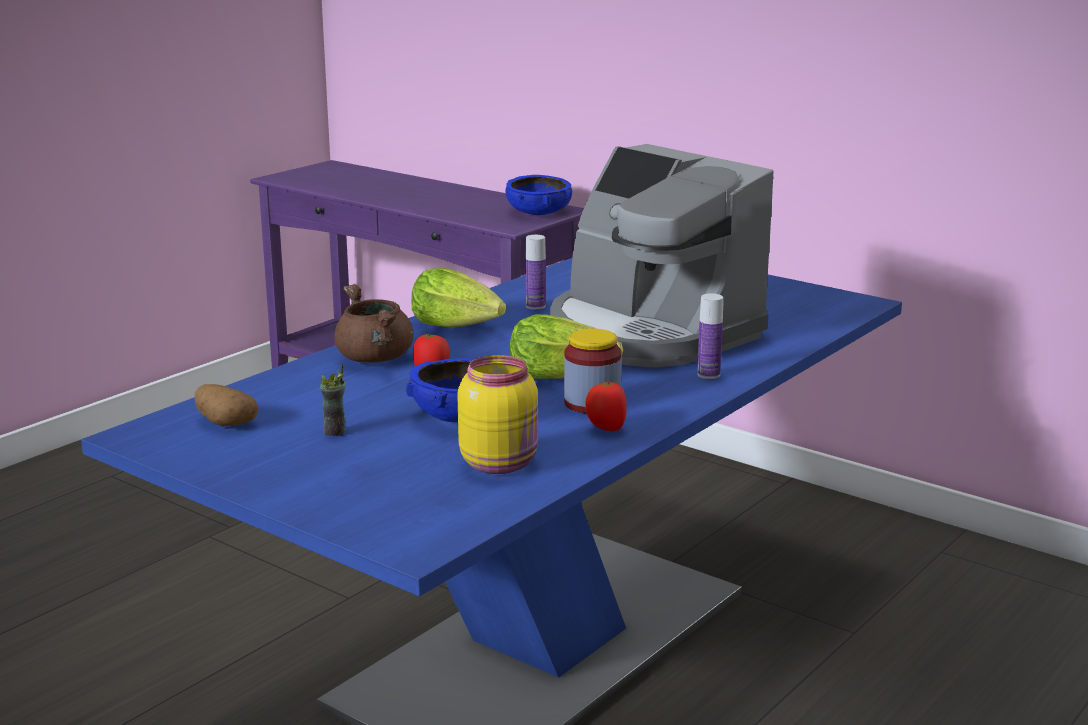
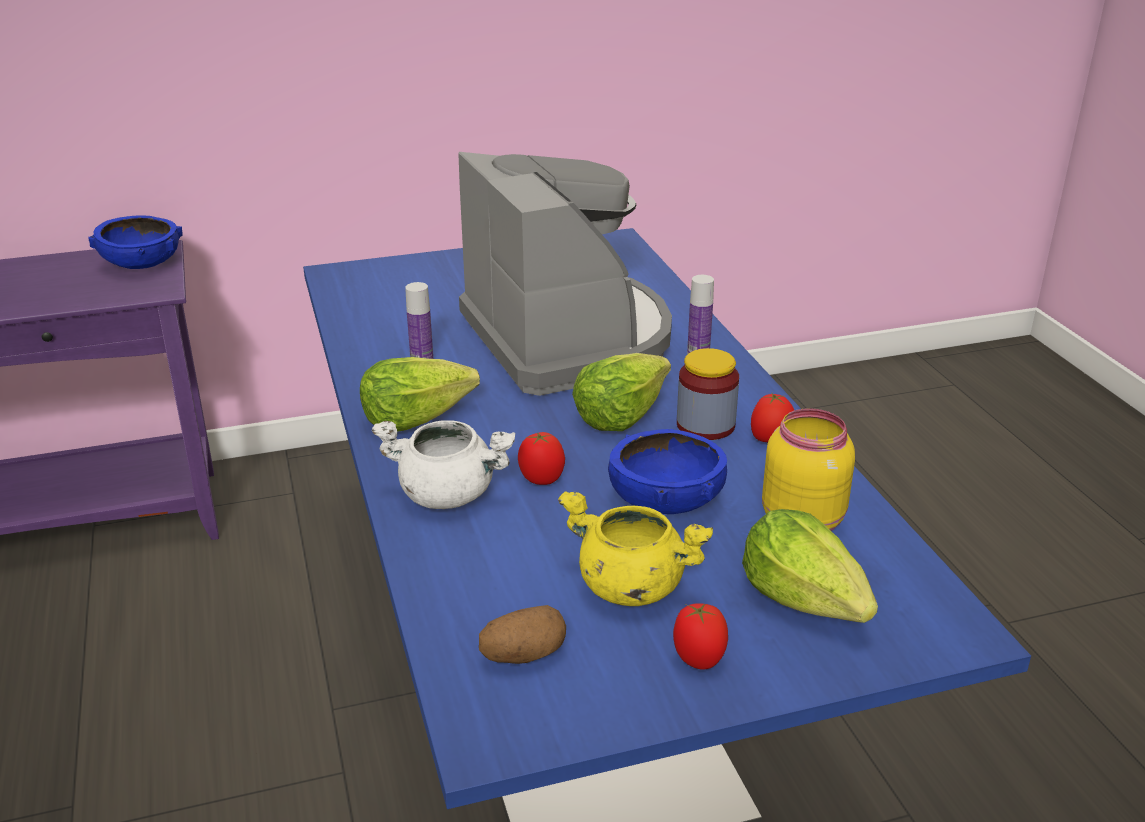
camera: 55 degrees left, 10 degrees up
cup [320,363,346,436] -> yellow cooking pot [558,491,713,606]
brown cooking pot [334,284,413,362] -> white cooking pot [372,420,515,509]
coffee machine [550,144,773,368] -> coffee machine turned 105 degrees counterclockwise [458,152,672,396]
none -> tomato [673,603,728,670]
none -> lettuce [742,509,878,623]

